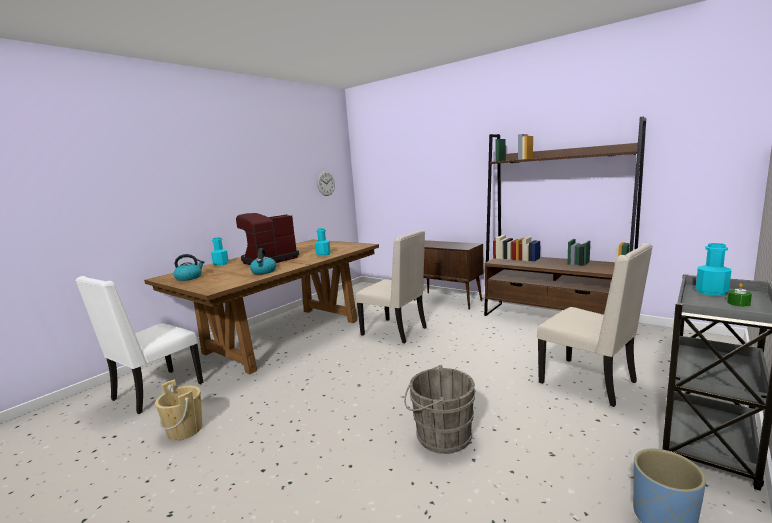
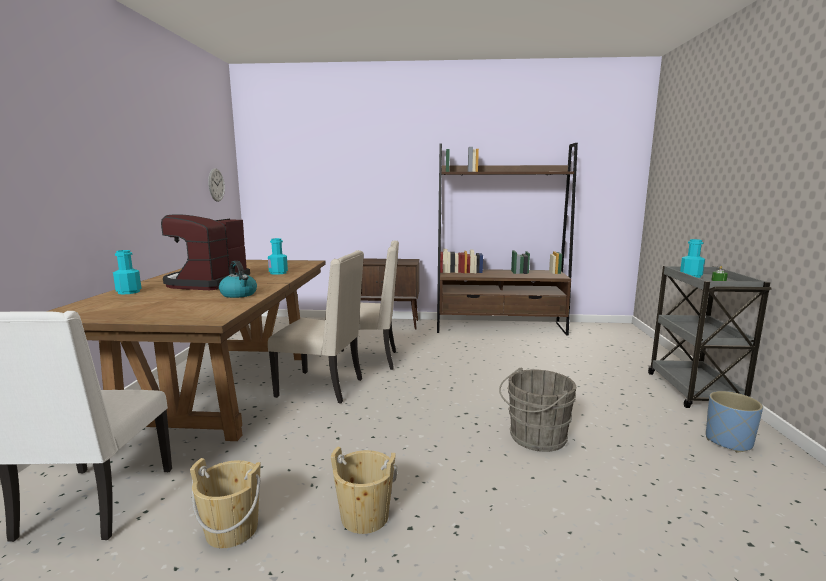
camera: 35 degrees left, 0 degrees up
kettle [174,254,204,281] -> none
beige chair [537,243,653,407] -> beige chair moved to [268,250,364,403]
none -> beige bucket [331,447,397,534]

